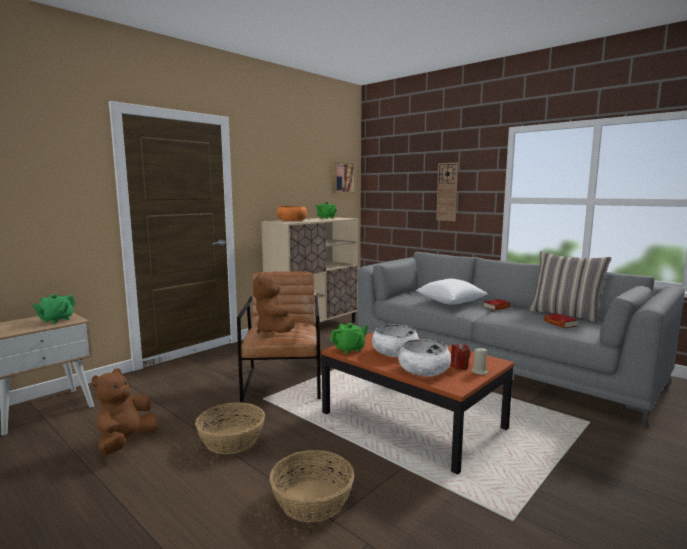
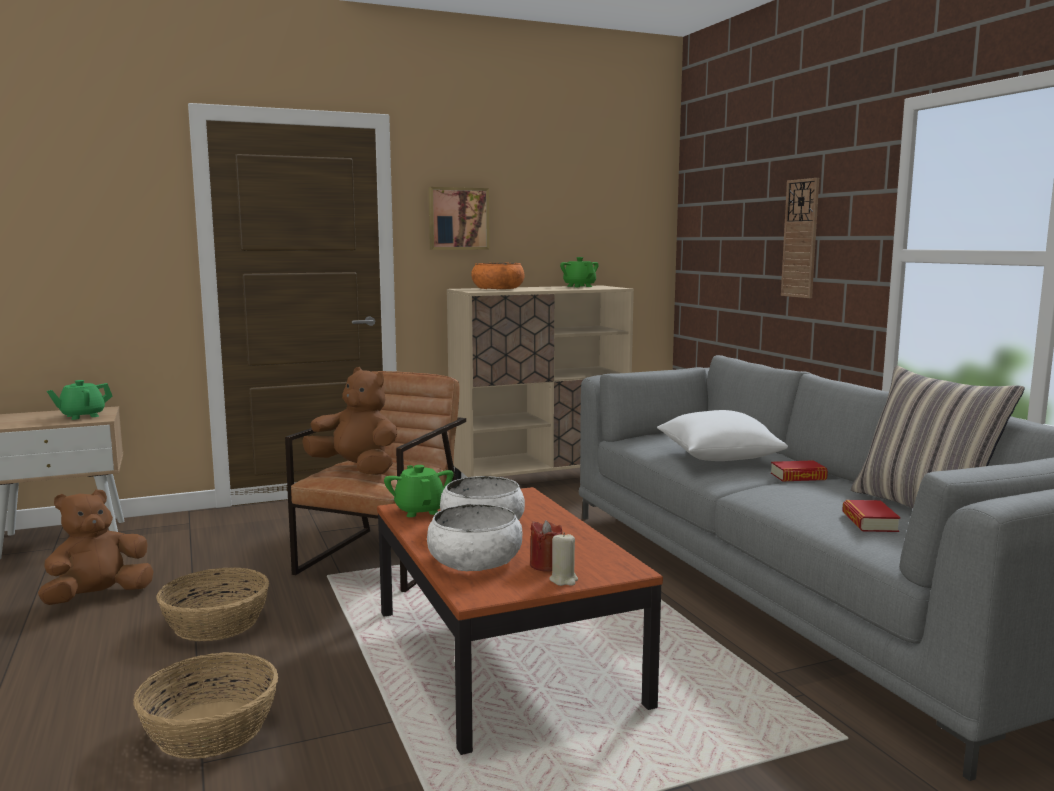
camera: 25 degrees right, 0 degrees up
brown plush toy [253,273,296,333] -> brown plush toy turned 105 degrees clockwise [303,367,397,475]
green teapot [330,323,368,354] -> green teapot turned 105 degrees counterclockwise [384,465,454,517]
picture [332,162,355,193] -> picture moved to [429,187,490,250]

